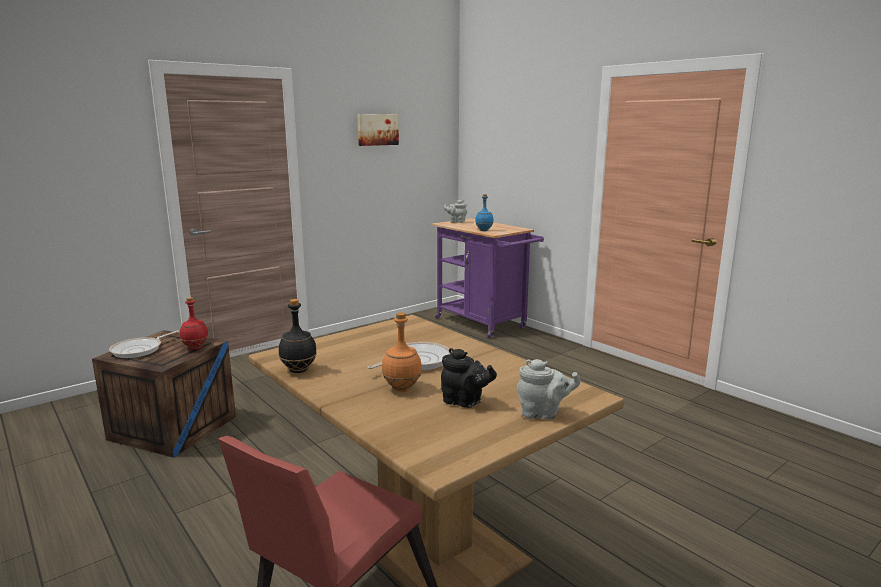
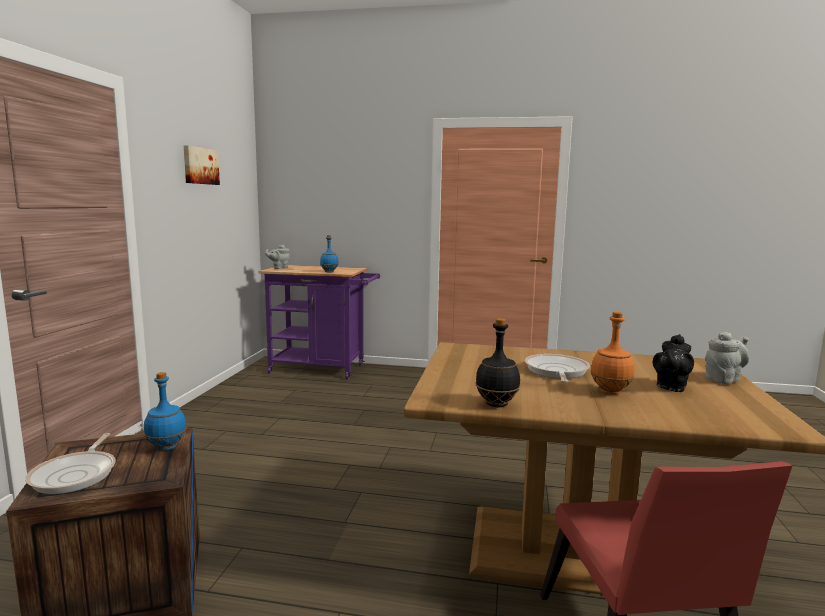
camera: 40 degrees left, 5 degrees down
red bottle [180,297,208,350] -> blue bottle [144,372,187,451]
black teapot [441,348,497,408] -> black teapot turned 135 degrees clockwise [653,334,694,392]

